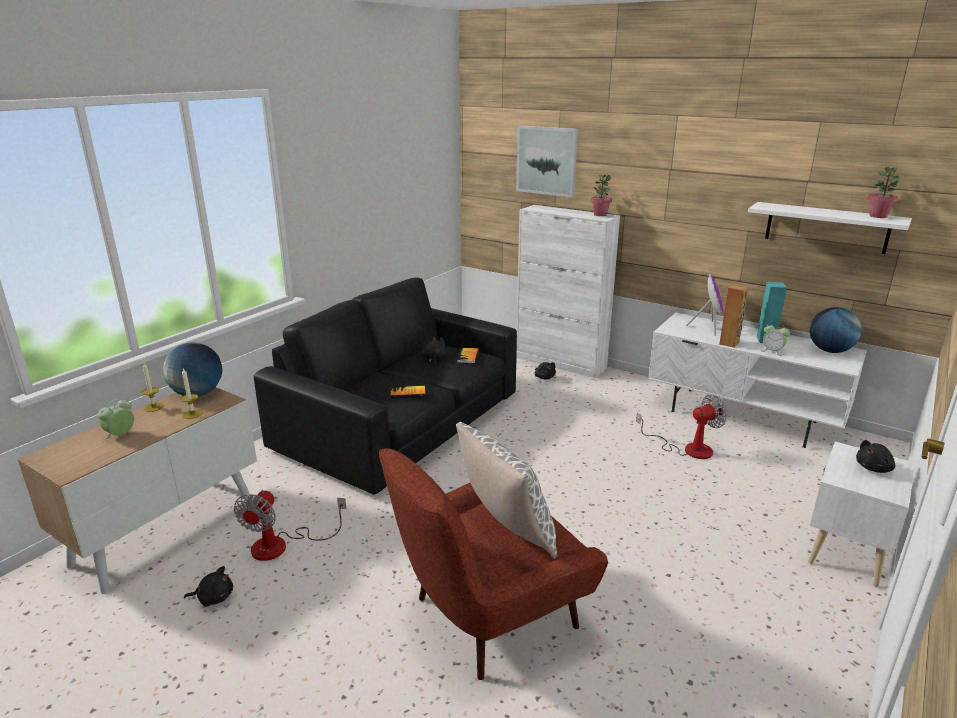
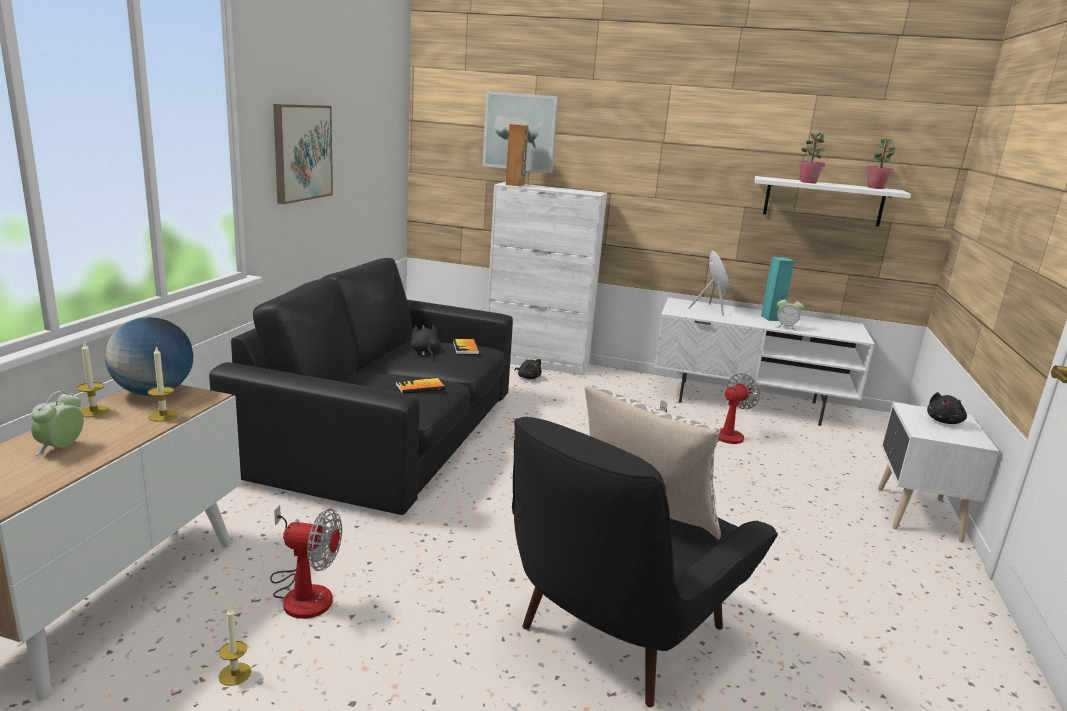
camera: 20 degrees left, 5 degrees down
black plush toy [184,566,233,606] -> candle [218,607,251,686]
fan [234,490,346,561] -> fan turned 75 degrees counterclockwise [270,505,342,619]
red armchair [379,448,608,680] -> black armchair [512,417,778,707]
potted plant [591,174,612,216] -> potted plant moved to [799,133,827,183]
brown speaker [719,284,749,348] -> brown speaker moved to [506,124,529,186]
globe [810,307,861,353] -> none
none -> picture [273,104,333,204]

